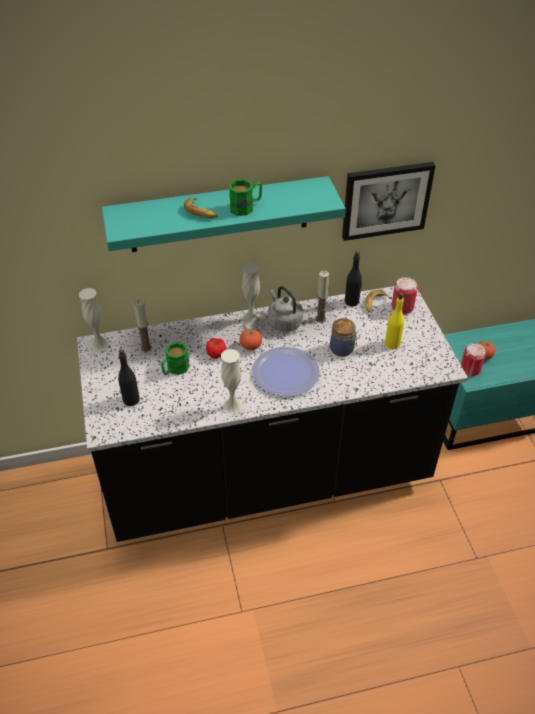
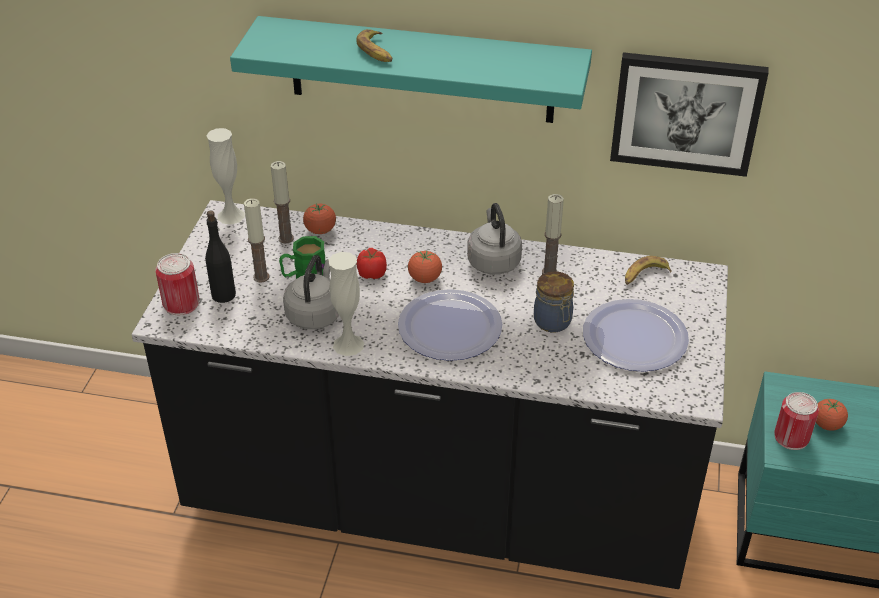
camera: 25 degrees right, 5 degrees down
green mug [229,179,262,216] -> none
white vase [242,263,261,325] -> none
black bottle [345,251,362,306] -> none
yellow bottle [385,293,404,349] -> plate [583,299,689,372]
can [391,277,418,315] -> can moved to [155,253,199,315]
none -> candle [244,198,269,283]
none -> grey kettle [283,255,339,330]
none -> tomato [303,203,336,234]

